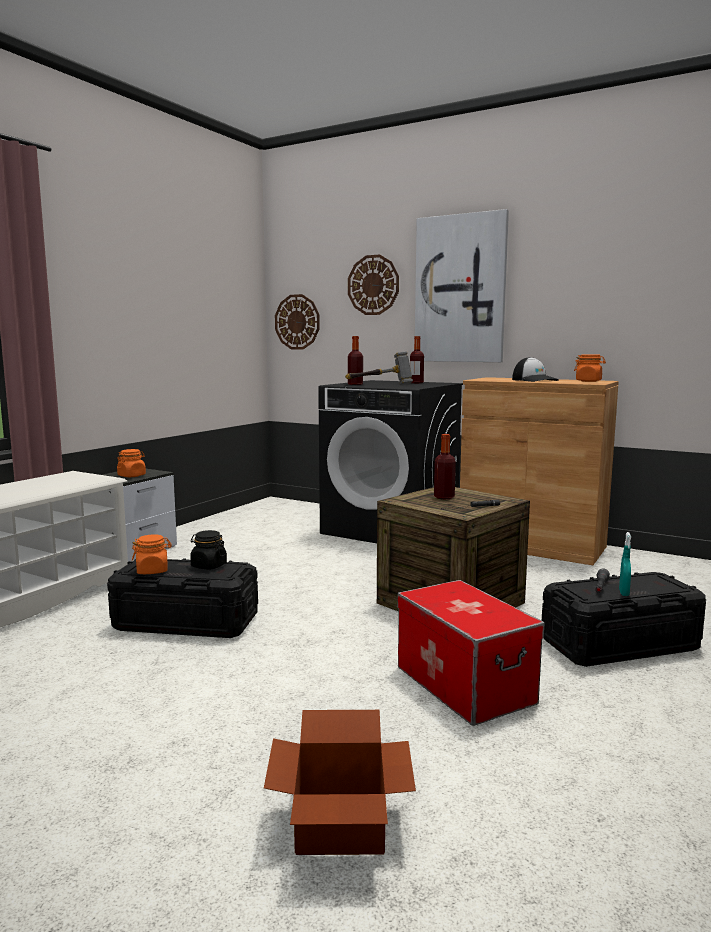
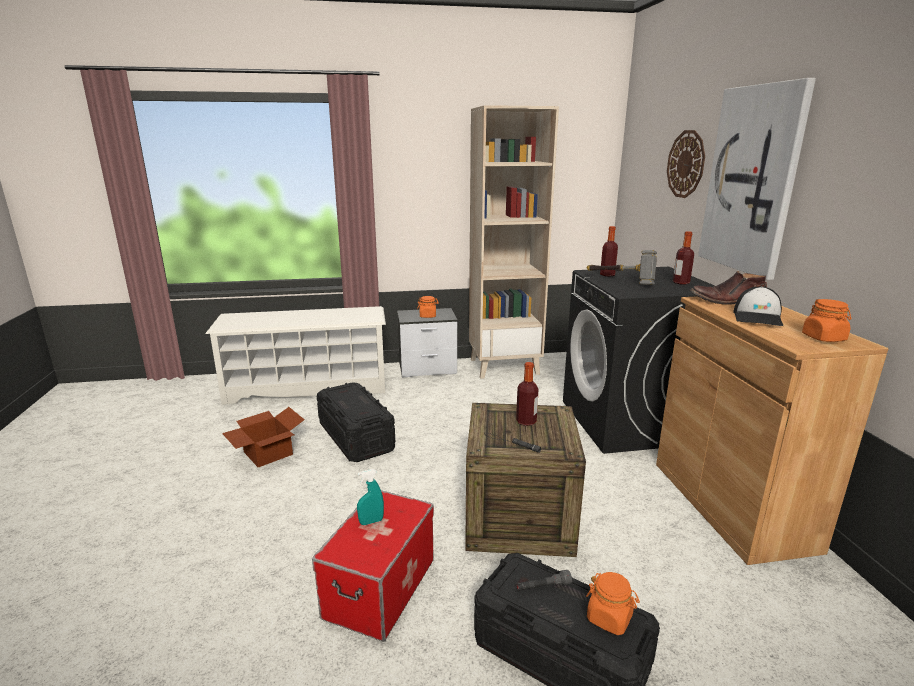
camera: 50 degrees right, 10 degrees up
orange jar [132,534,172,574] -> orange jar moved to [586,572,640,635]
black jar [190,530,227,570] -> none
cardboard box [264,710,416,855] -> cardboard box moved to [222,407,305,467]
wall clock [275,294,320,350] -> none
turquoise spray bottle [619,532,631,596] -> turquoise spray bottle moved to [357,469,384,525]
none -> beige bookcase [469,105,559,379]
none -> brown boot [690,271,767,305]

